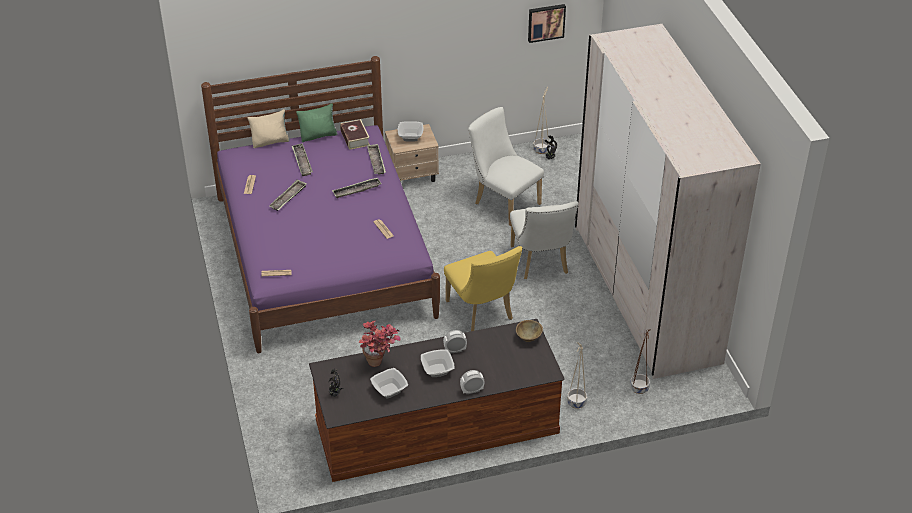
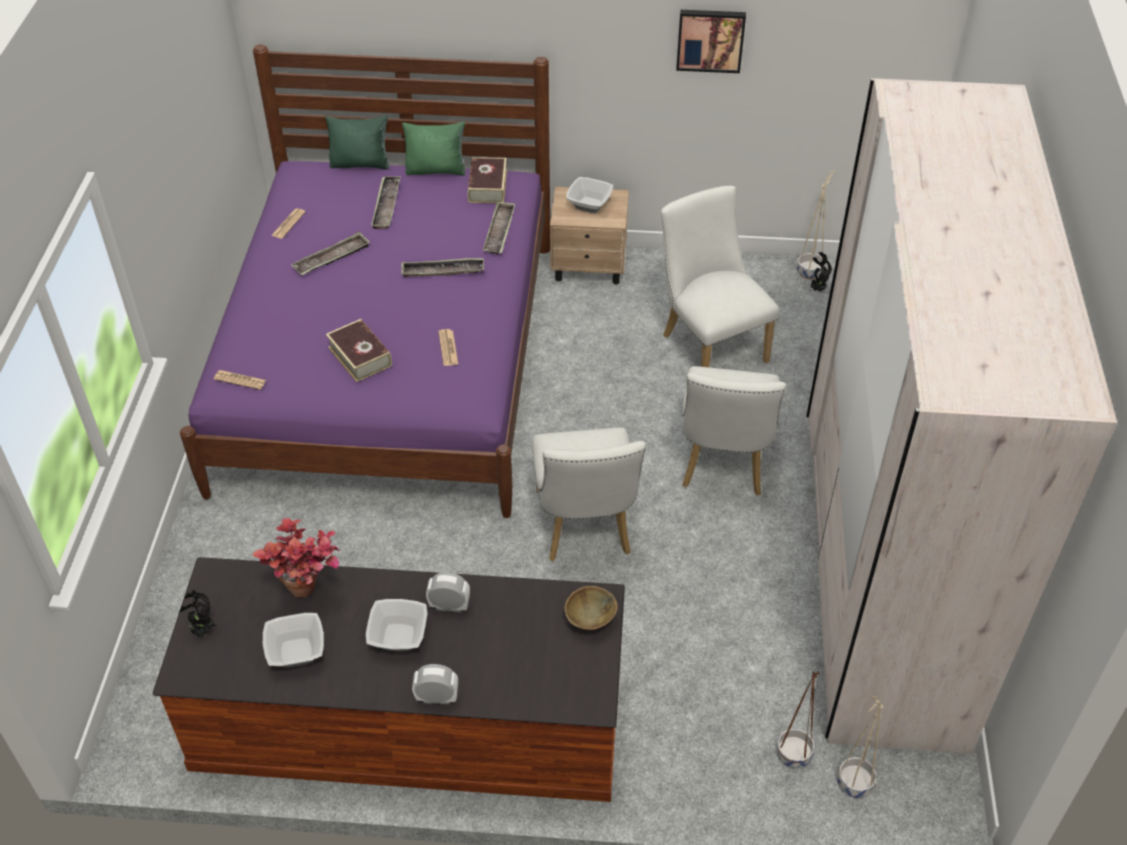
camera: 20 degrees right, 5 degrees up
beige pillow [247,109,290,148] -> green pillow [325,116,389,170]
yellow chair [444,246,522,331] -> white chair [532,427,646,561]
picture [528,4,566,43] -> picture moved to [676,10,746,73]
beige planter [567,342,587,409] -> beige planter moved to [837,696,883,798]
none -> book [326,319,392,382]

